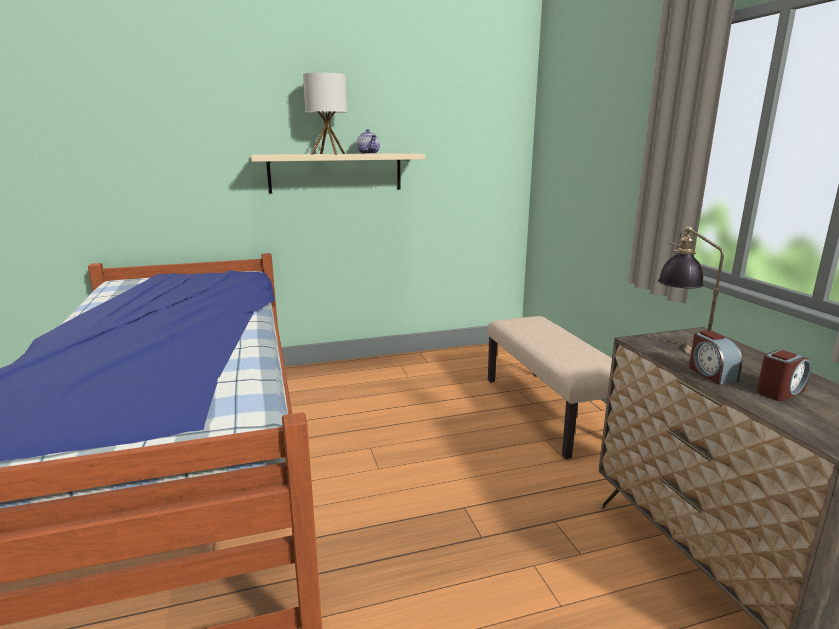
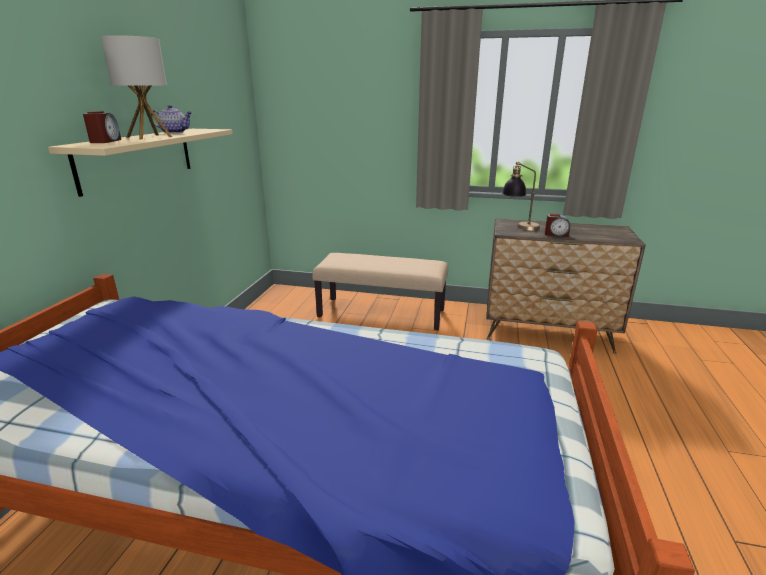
camera: 60 degrees left, 5 degrees up
alarm clock [757,349,811,401] -> alarm clock moved to [83,111,121,143]

